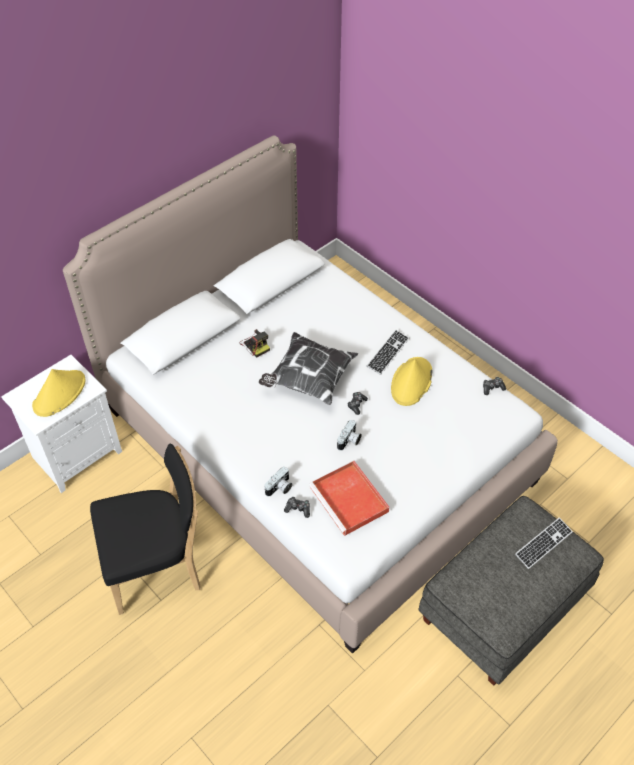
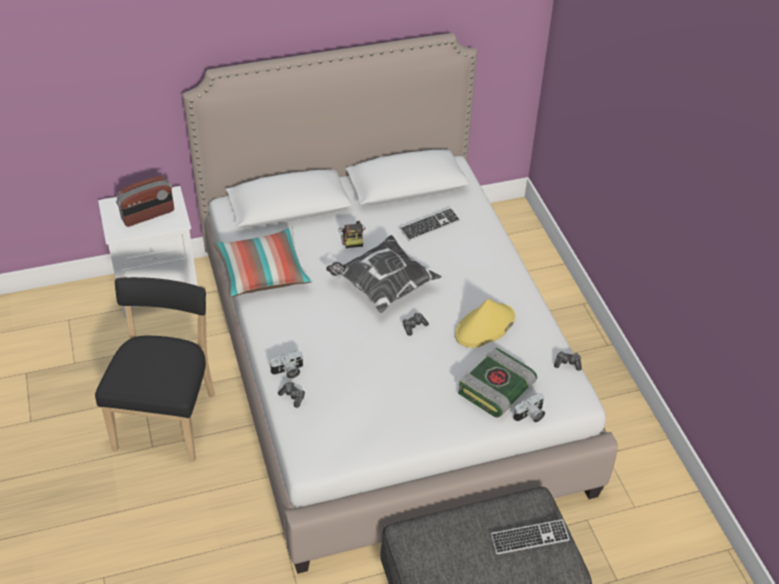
camera: 25 degrees right, 5 degrees down
yellow hat [32,369,85,417] -> radio [116,175,174,227]
black chair [90,444,201,615] -> black chair turned 90 degrees counterclockwise [95,277,215,462]
red tray [309,461,390,536] -> none
camera [337,420,362,451] -> camera moved to [513,393,545,422]
keyboard [366,330,409,375] -> keyboard moved to [400,208,460,241]
none -> pillow [213,227,312,298]
none -> book [458,347,537,418]

